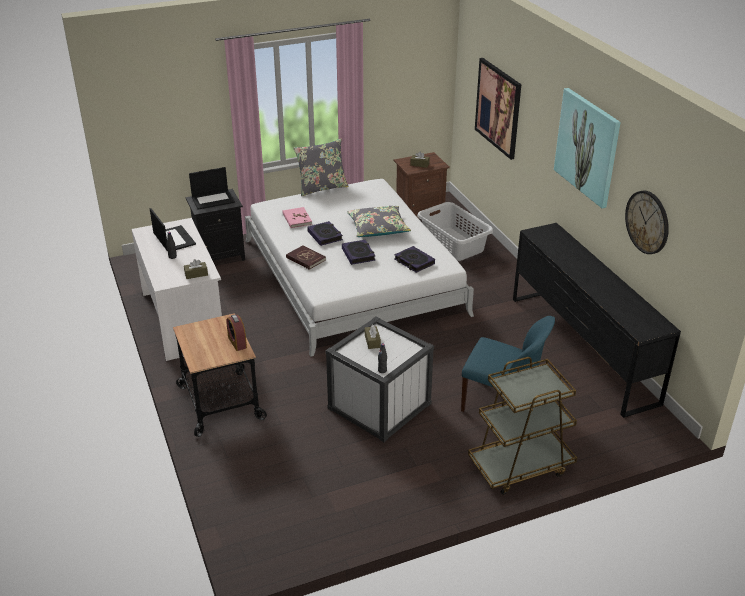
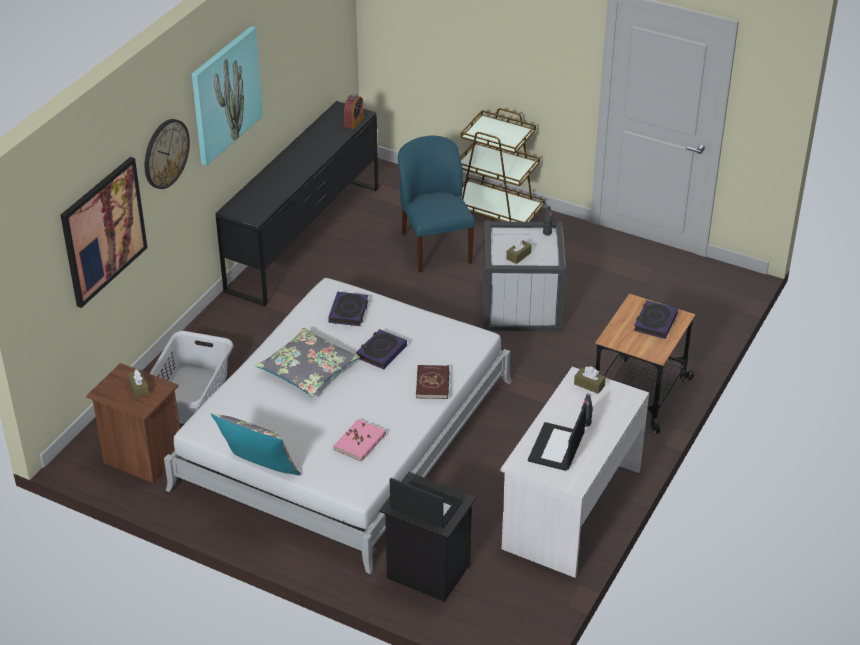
camera: 130 degrees left, 5 degrees up
alarm clock [226,315,247,351] -> alarm clock moved to [344,94,364,129]
book [307,221,343,246] -> book moved to [634,300,678,339]
wall clock [625,191,669,254] -> wall clock moved to [144,119,190,189]

